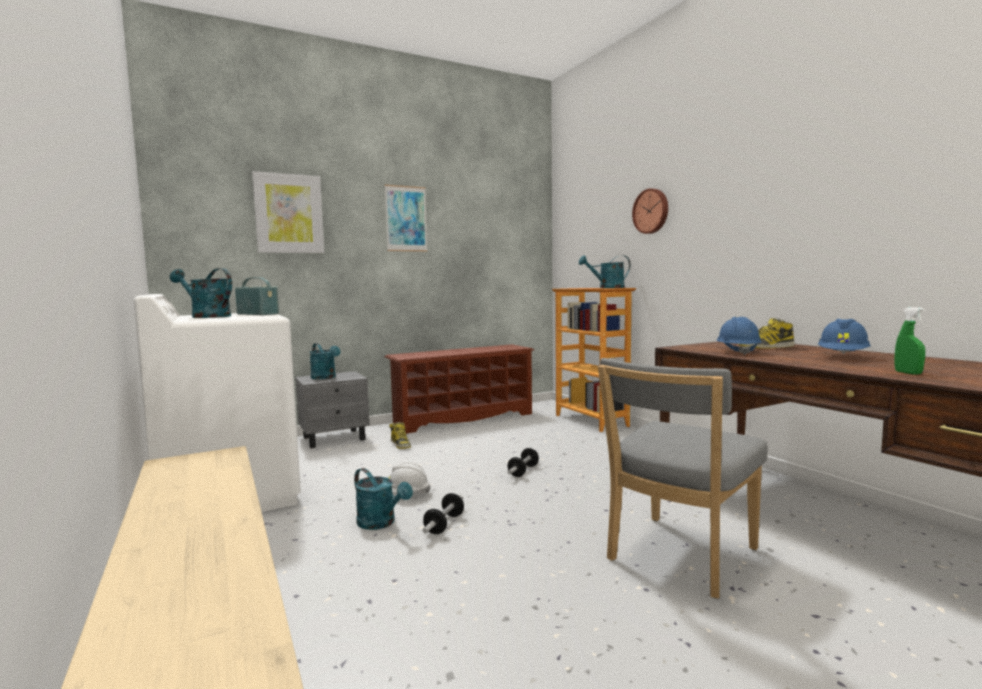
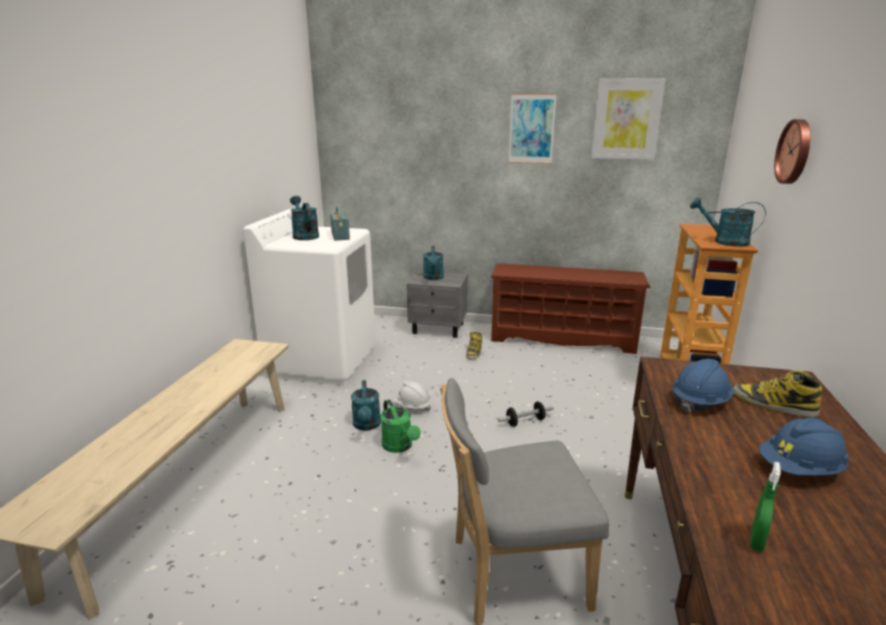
camera: 40 degrees right, 15 degrees up
picture [252,171,324,253] -> picture moved to [591,78,666,160]
dumbbell [422,493,464,534] -> green watering can [381,399,420,453]

